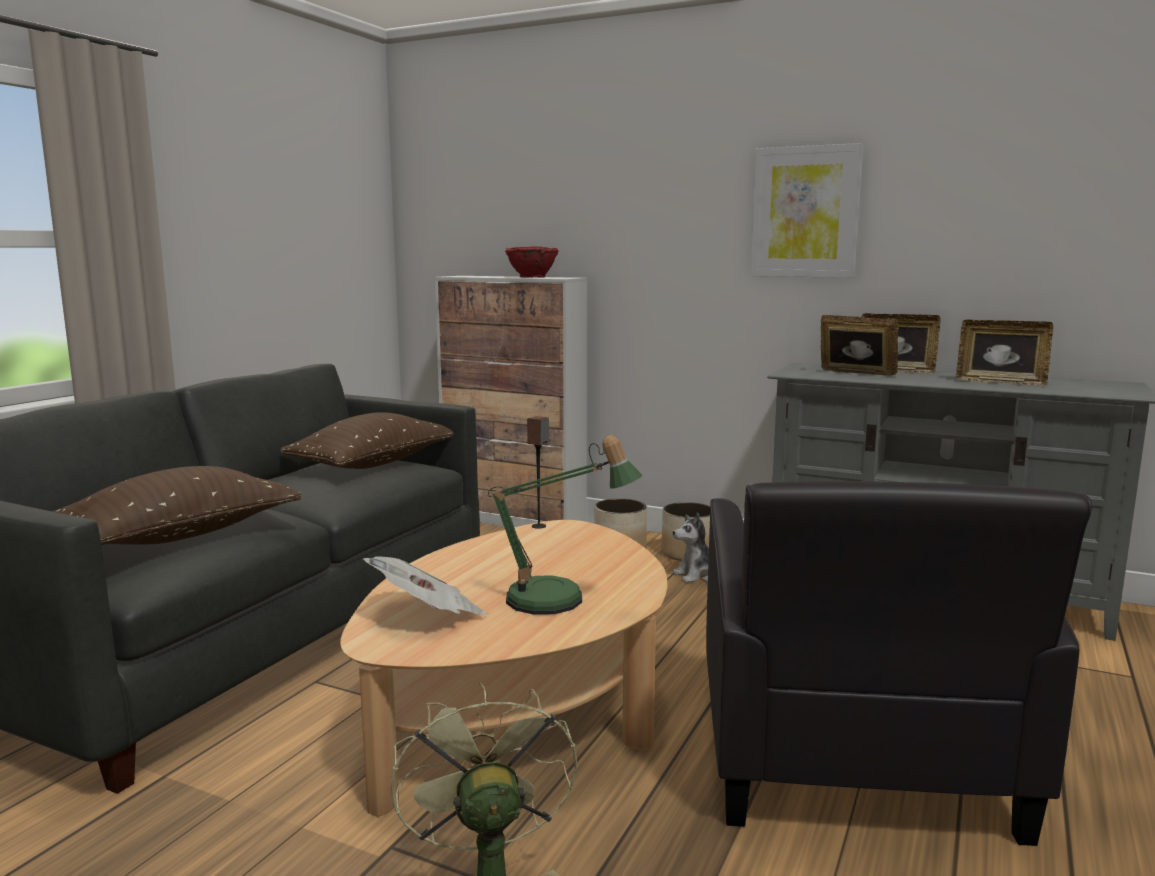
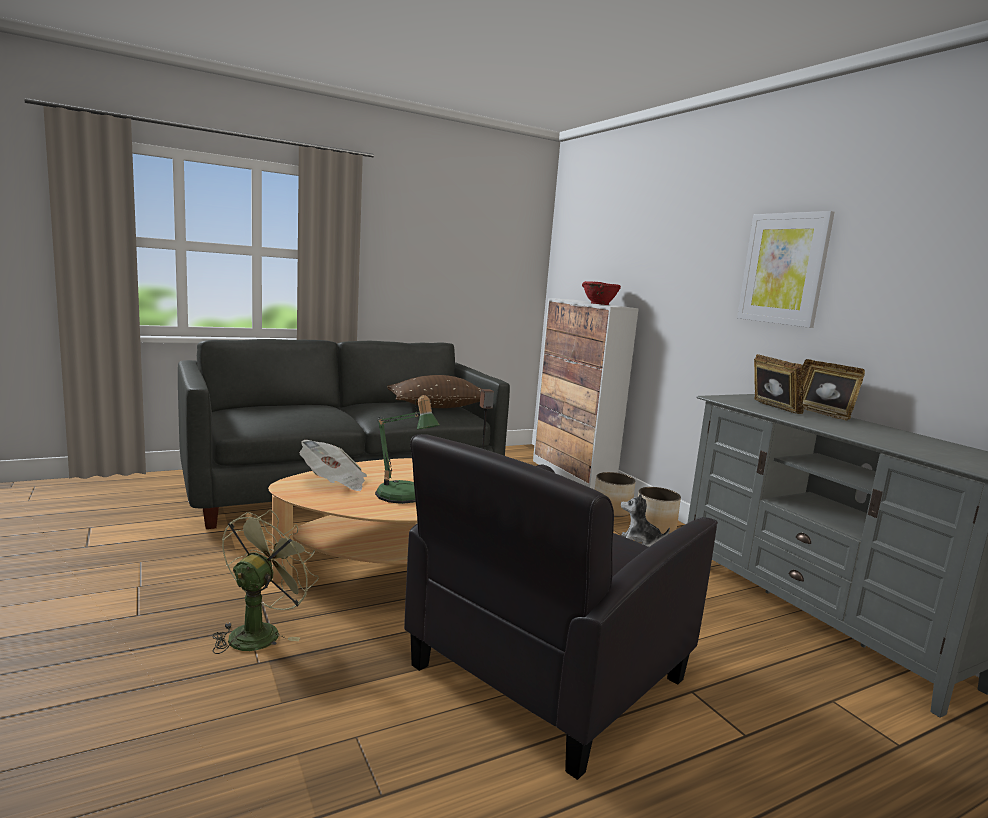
camera: 35 degrees right, 0 degrees up
brown pillow [52,466,302,545] -> none
picture frame [956,320,1053,386] -> none

